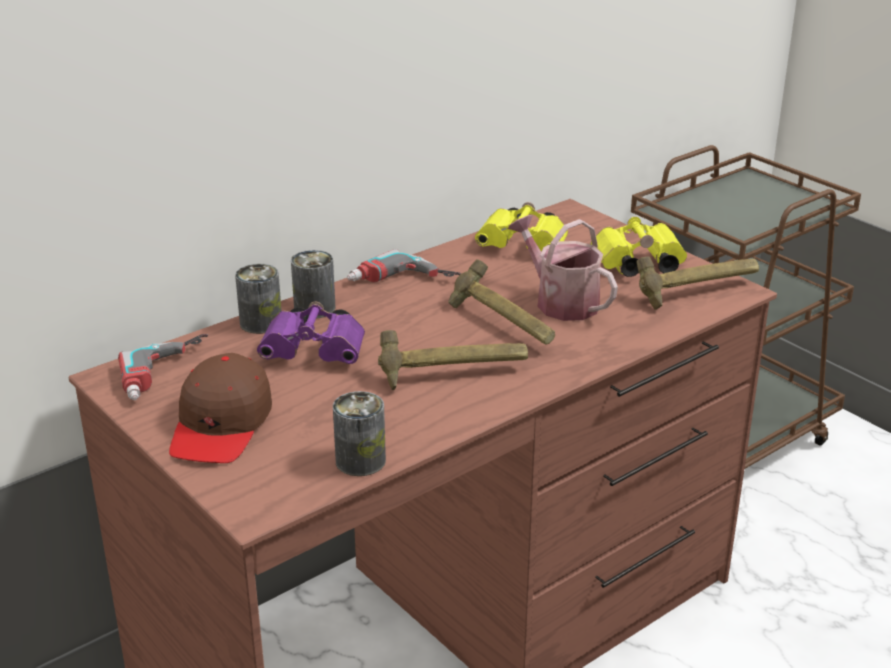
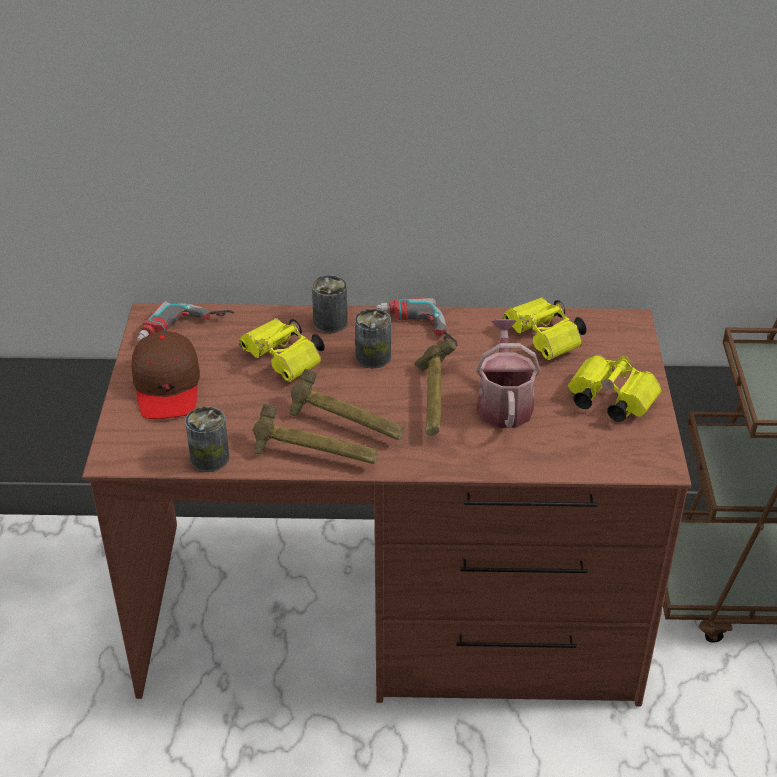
camera: 40 degrees right, 10 degrees up
brown cap [169,353,272,463] -> brown cap turned 60 degrees counterclockwise [132,331,200,419]
can [235,264,281,334] -> can moved to [355,309,391,368]
purple binoculars [257,302,365,364] -> yellow binoculars [239,318,325,382]
hammer [636,257,759,310] -> hammer moved to [253,404,378,464]

